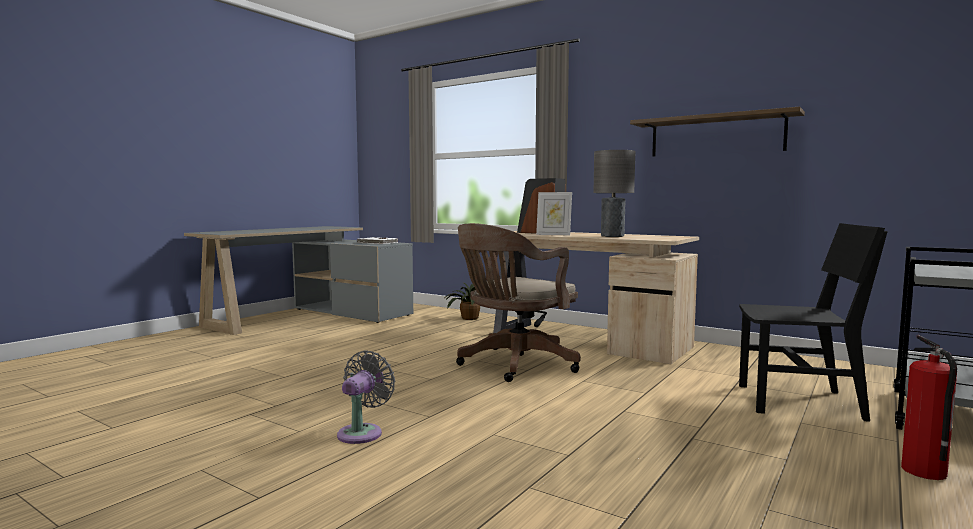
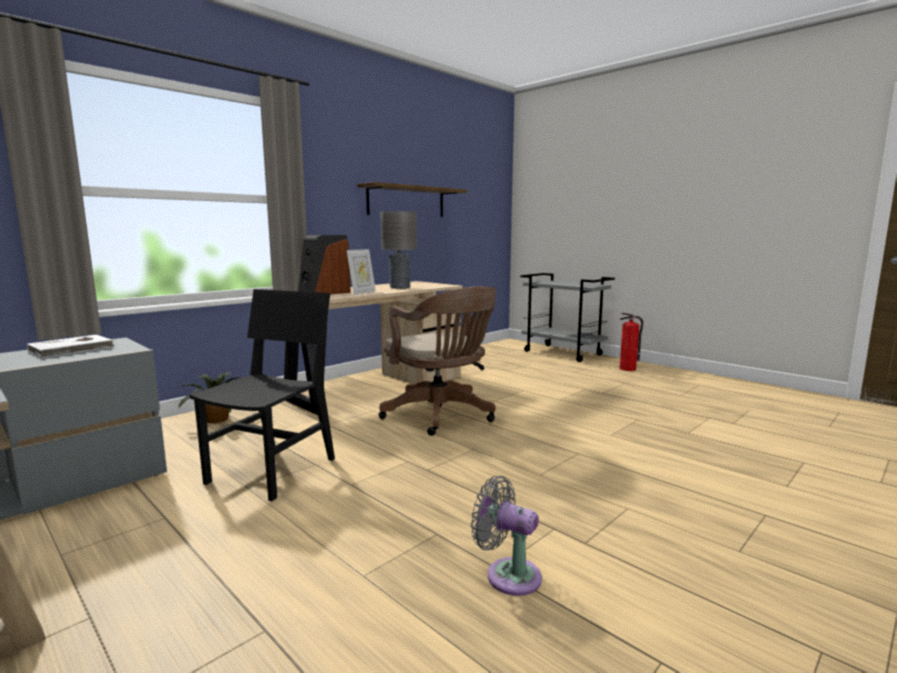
camera: 80 degrees left, 5 degrees up
grey fan [337,350,395,444] -> grey fan moved to [471,476,542,596]
black chair [739,223,888,422] -> black chair moved to [189,289,335,501]

